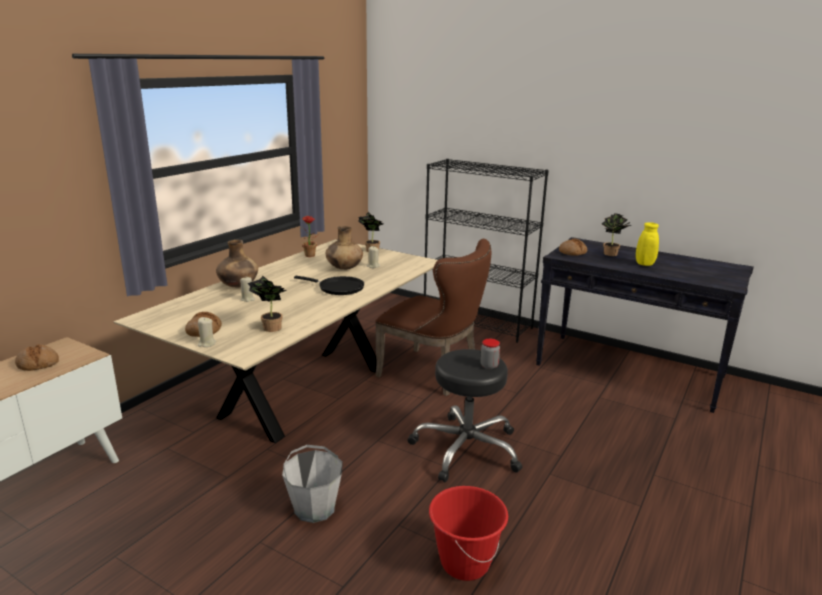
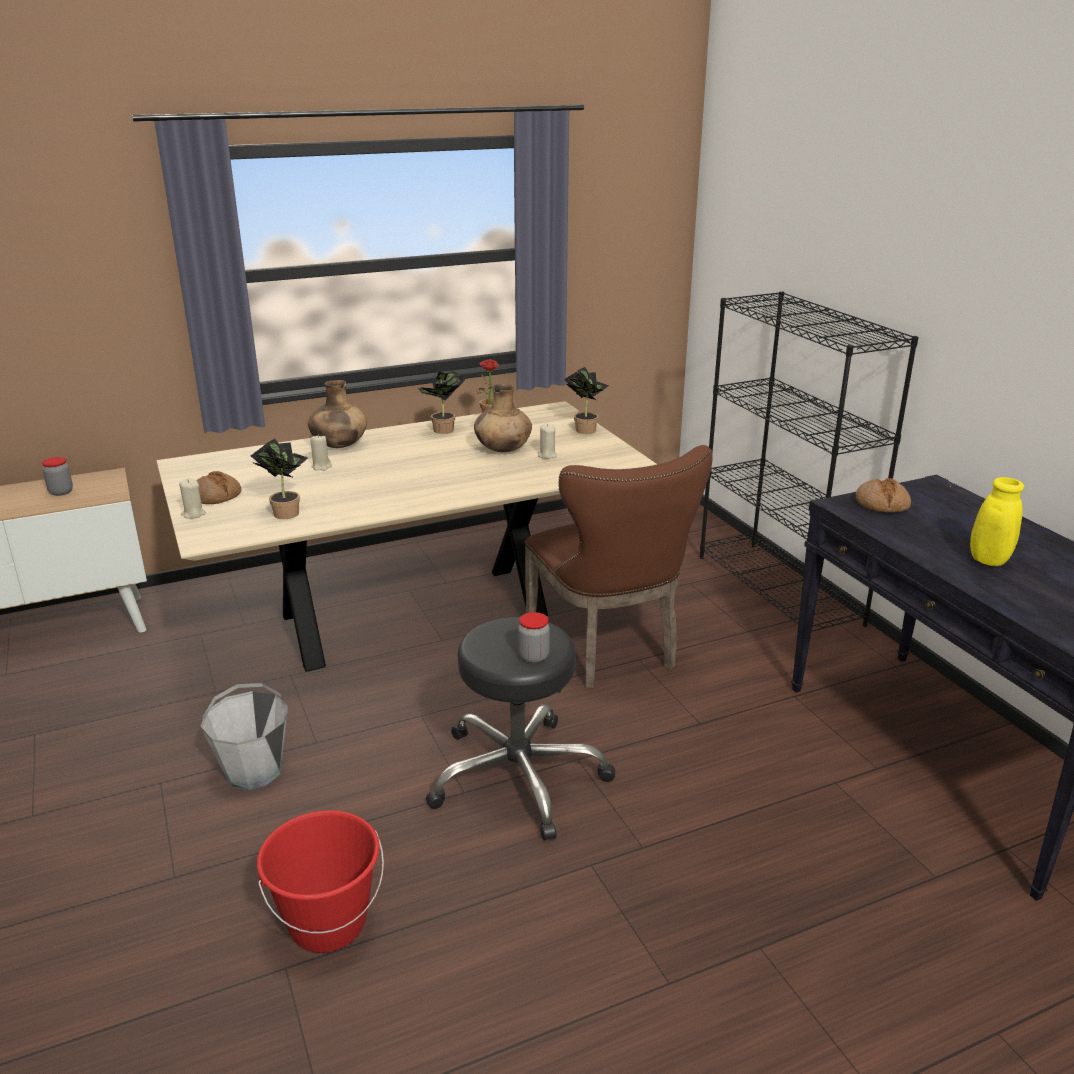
camera: 35 degrees right, 5 degrees up
bread [15,344,59,371] -> jar [42,457,73,496]
black frying pan [294,276,364,295] -> none
potted plant [602,213,631,256] -> potted plant moved to [418,370,465,434]

